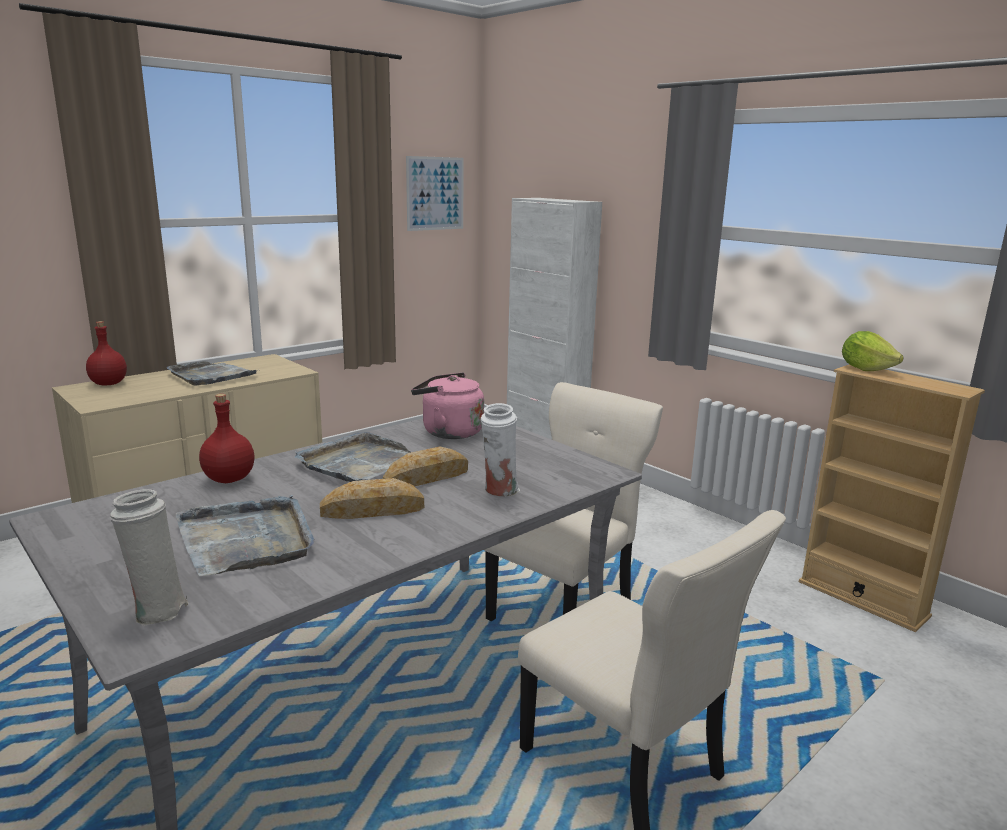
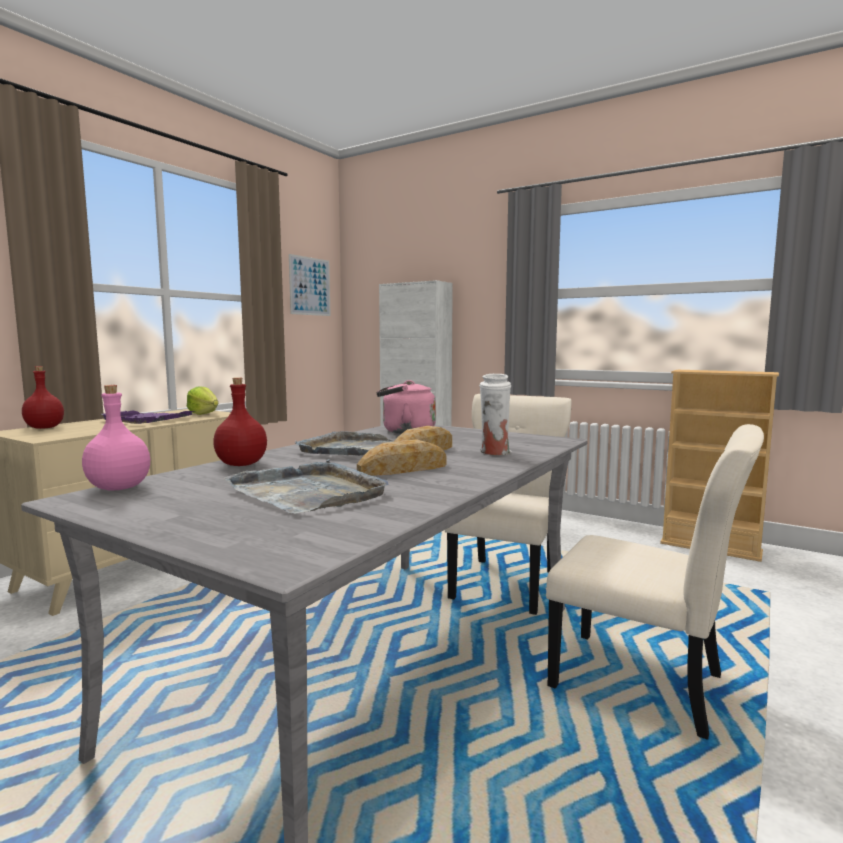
camera: 15 degrees left, 10 degrees down
white vase [110,489,189,626] -> none
grey tray [167,361,257,385] -> purple tray [101,410,195,424]
lettuce [842,331,904,371] -> lettuce moved to [187,386,218,415]
none -> pink bottle [82,385,150,491]

